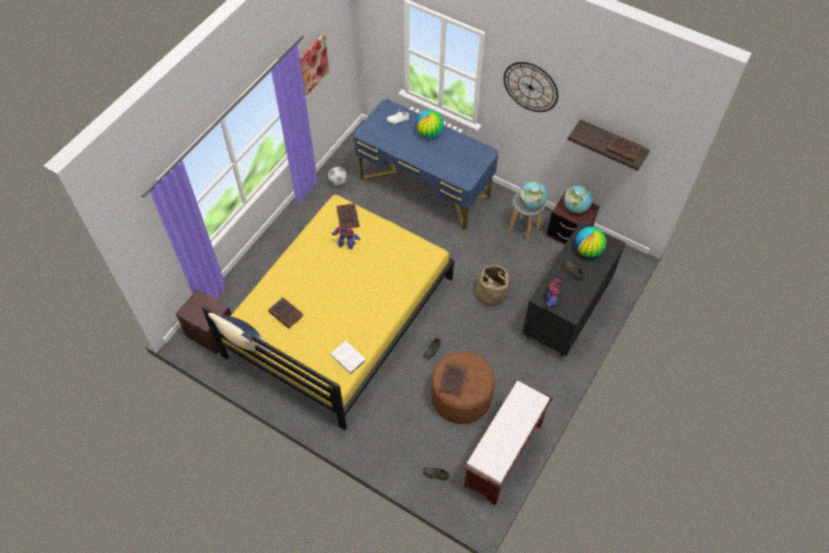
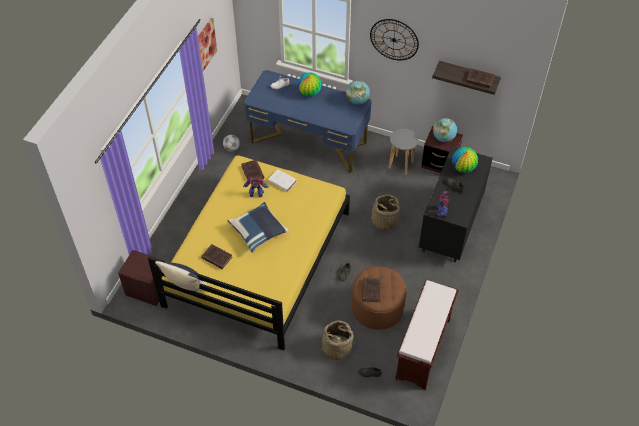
camera: 10 degrees left, 5 degrees down
white book [330,341,366,374] -> white book moved to [268,169,297,192]
globe [519,181,547,209] -> globe moved to [346,80,370,105]
none -> blue pillow [227,202,289,253]
none -> basket [315,320,354,360]

